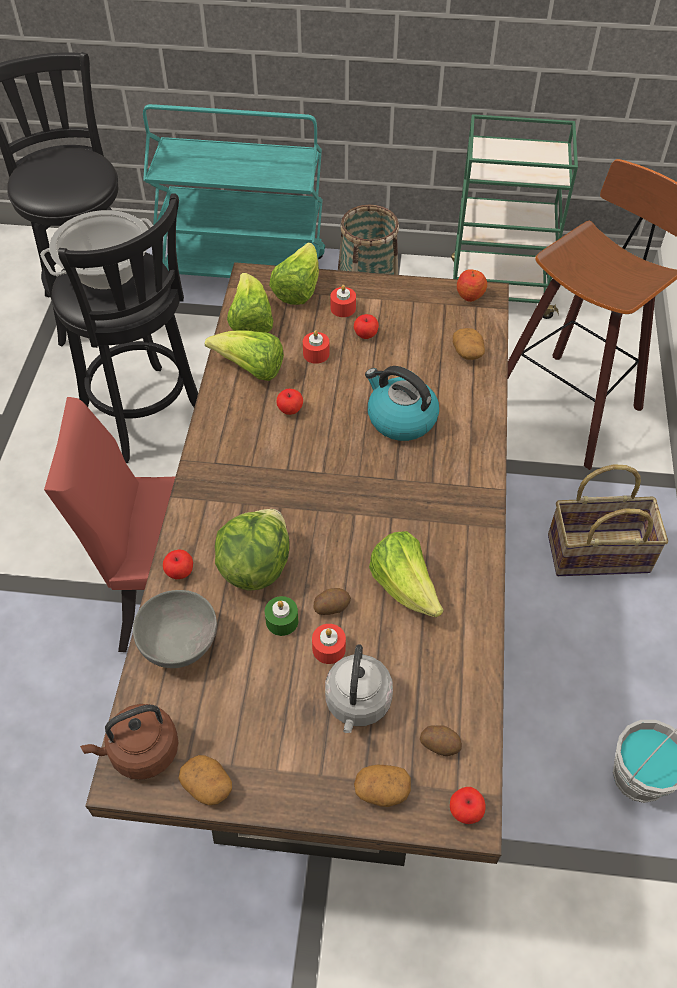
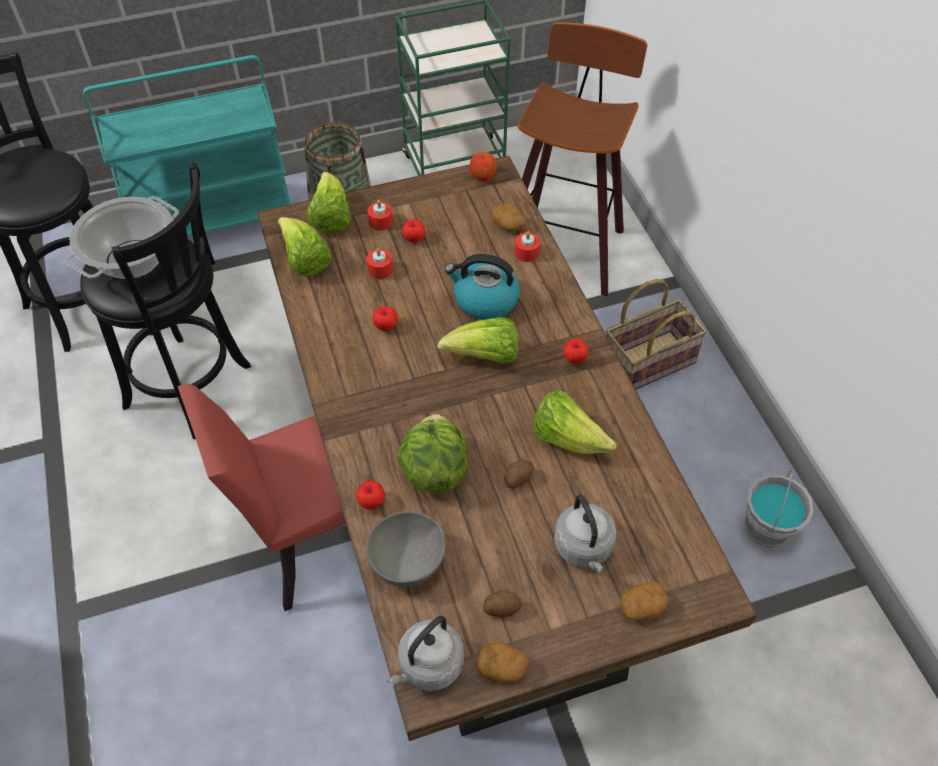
camera: 25 degrees left, 0 degrees up
brown kettle [80,704,179,780] -> grey kettle [387,616,464,691]
lettuce [205,330,284,381] -> lettuce moved to [437,317,519,364]
green candle [265,596,298,636] -> none
red candle [312,624,346,664] -> red candle moved to [515,231,540,262]
potato [420,725,462,756] -> potato moved to [483,590,522,617]
apple [450,787,485,824] -> apple moved to [563,338,589,364]

